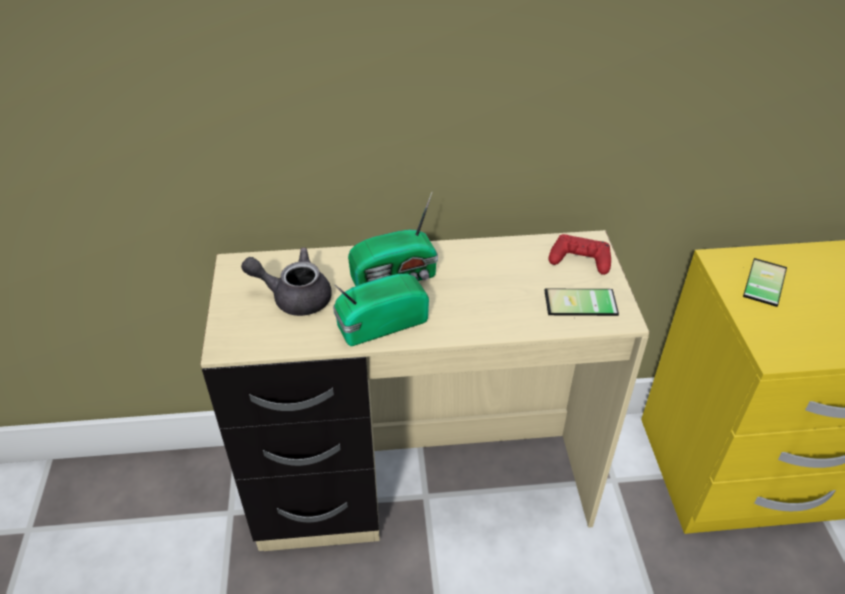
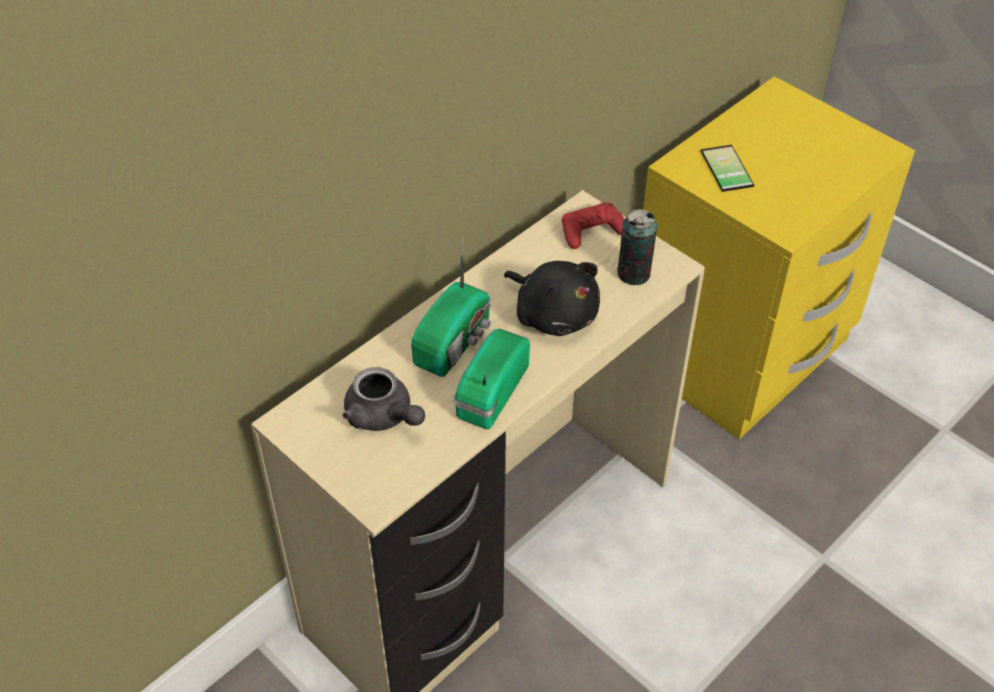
camera: 40 degrees left, 5 degrees up
grey teapot [241,247,332,316] -> grey teapot turned 105 degrees counterclockwise [343,367,425,431]
phone [544,289,619,316] -> can [617,209,657,285]
none -> black plush toy [504,261,600,336]

